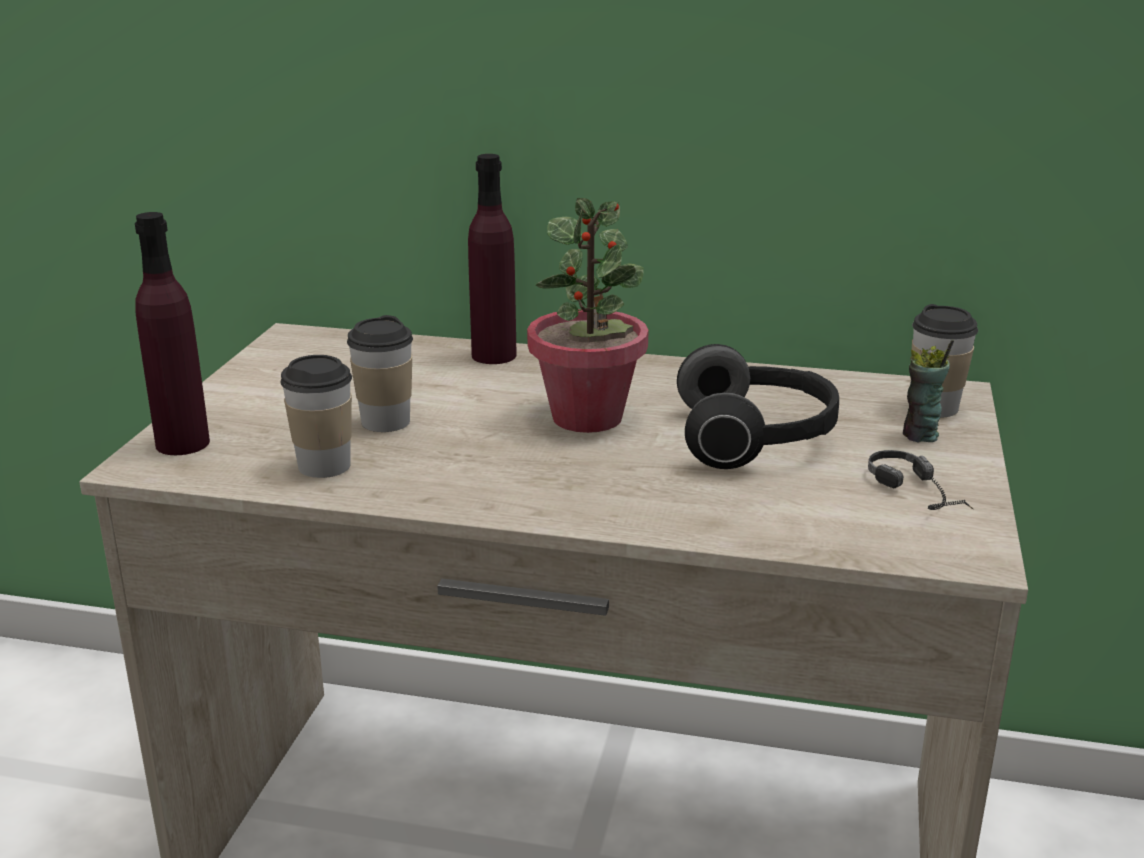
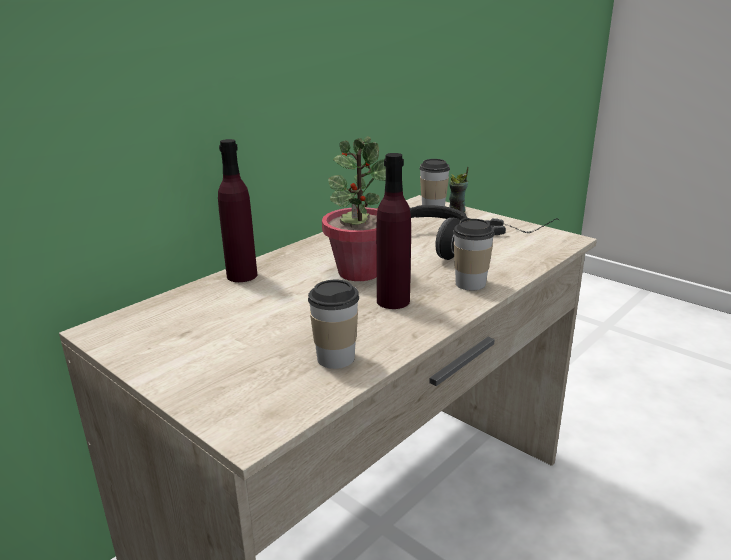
camera: 60 degrees left, 0 degrees up
purple bottle [135,212,210,455] -> purple bottle moved to [377,153,411,309]
cup [347,315,413,432] -> cup moved to [453,218,495,291]

